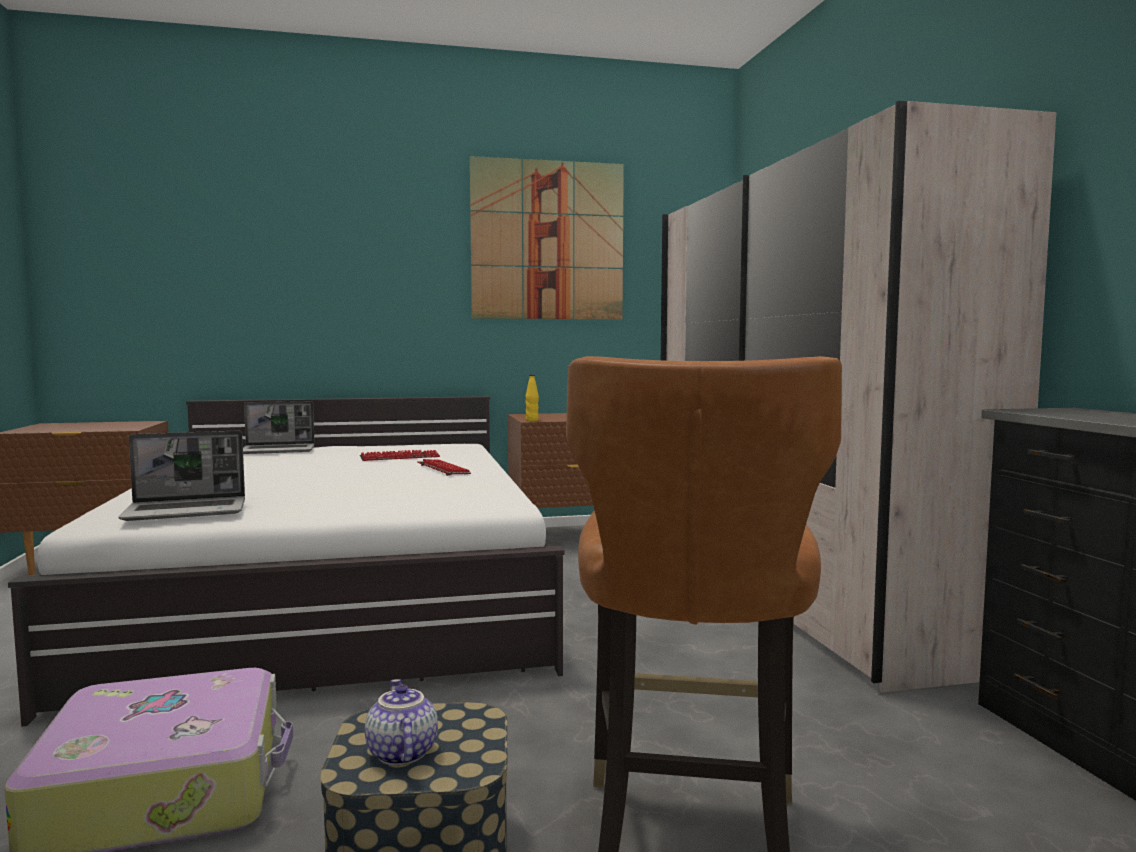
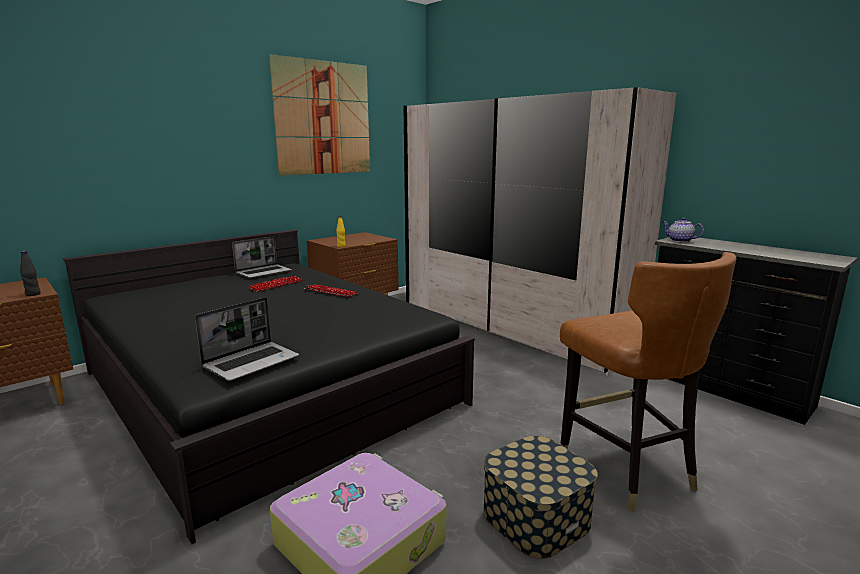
camera: 30 degrees left, 10 degrees up
white bed [8,396,565,726] -> black bed [63,230,475,544]
laptop [243,401,314,454] -> laptop moved to [232,236,292,279]
teapot [365,679,438,766] -> teapot moved to [663,217,704,242]
none -> black bottle [20,251,40,296]

